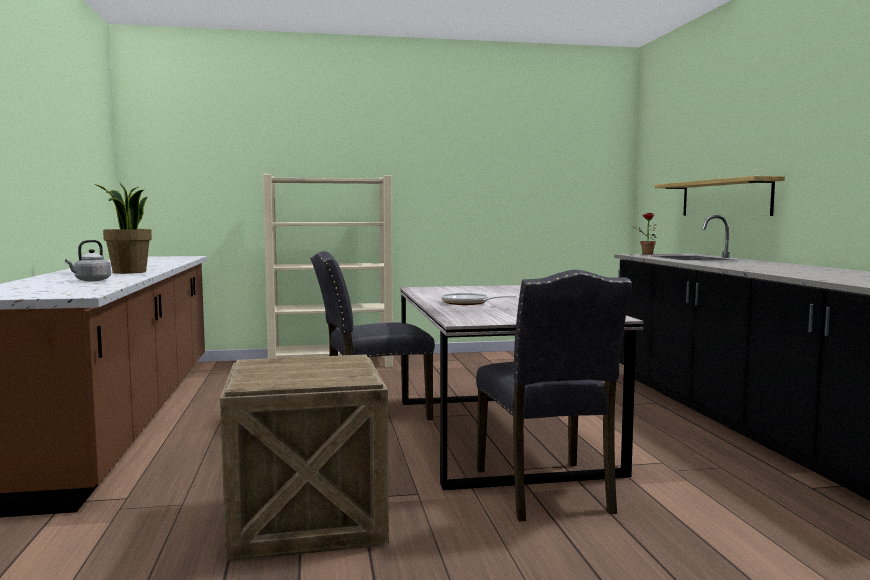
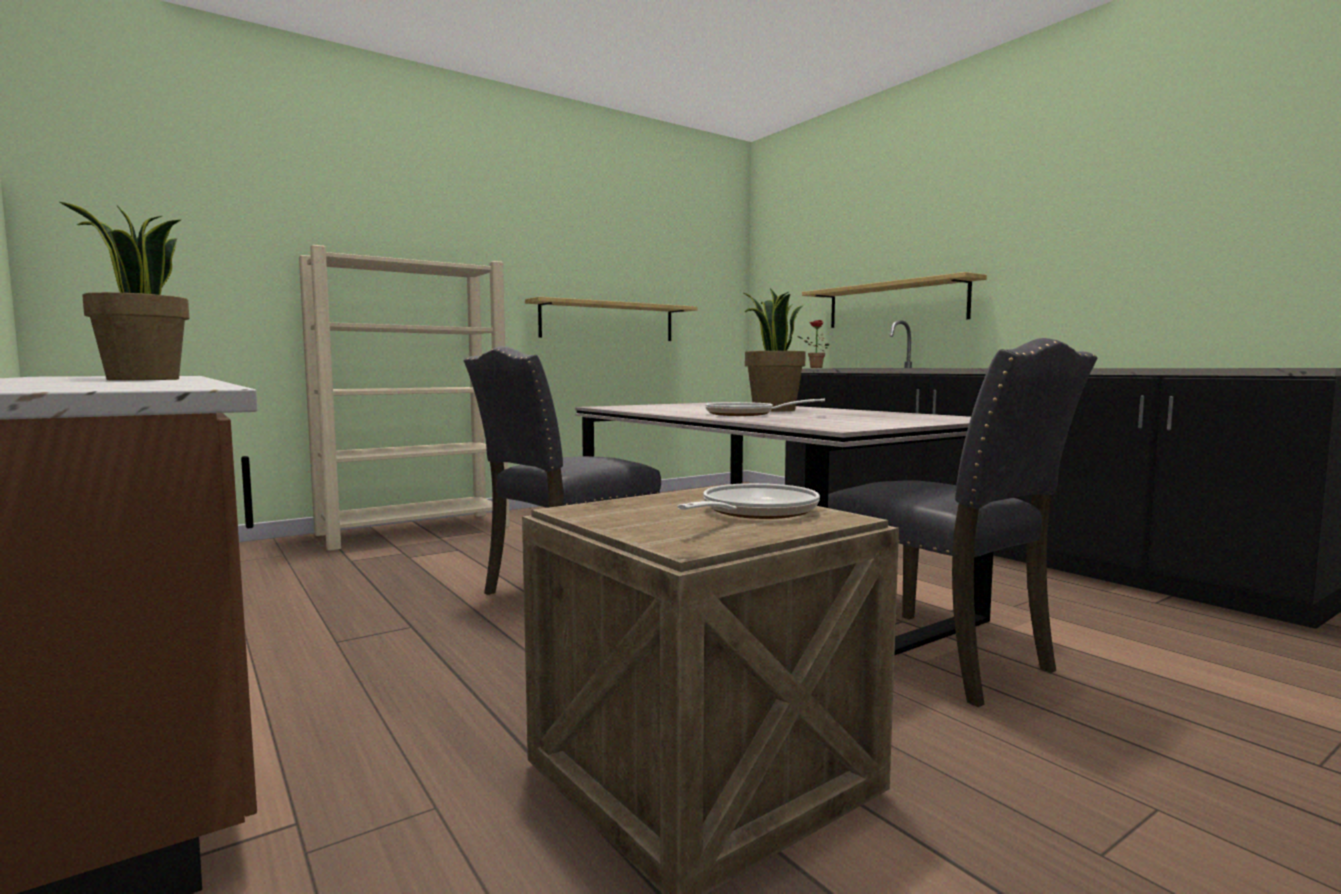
camera: 25 degrees left, 0 degrees up
grey kettle [65,240,111,281] -> none
none -> shelf [525,297,698,341]
none -> frying pan [677,483,820,519]
none -> potted plant [742,288,806,411]

